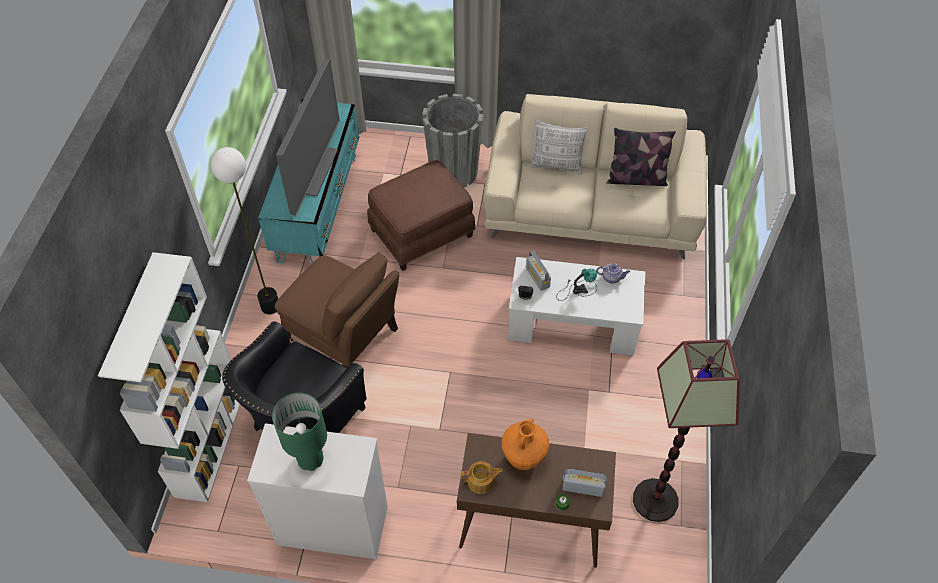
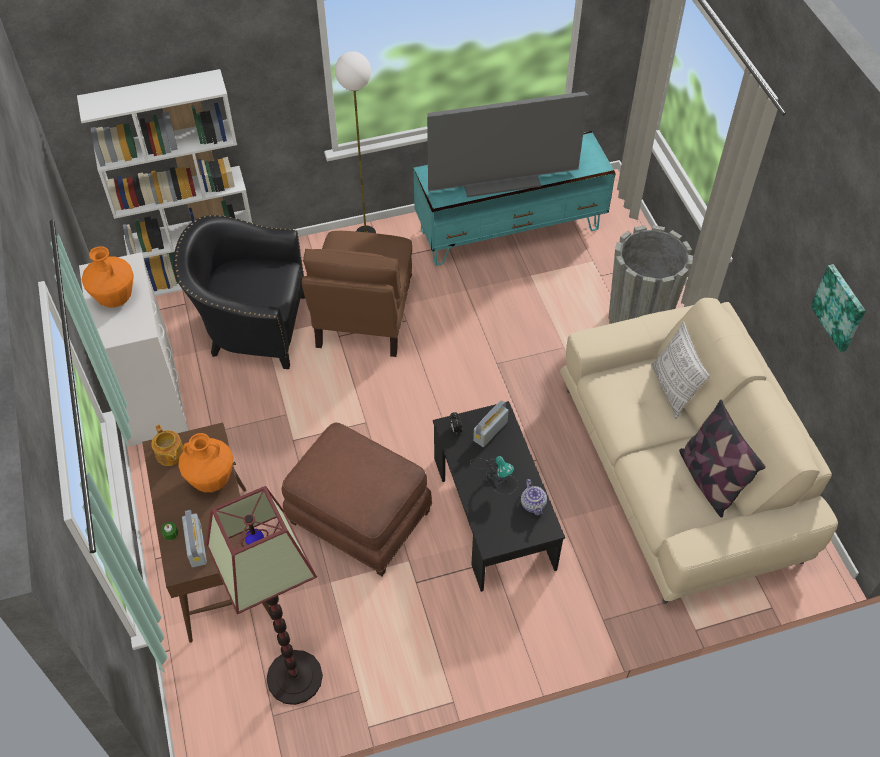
camera: 65 degrees right, 0 degrees up
green table lamp [272,393,327,471] -> orange vase [82,246,133,308]
brown ottoman [367,160,475,271] -> brown ottoman moved to [281,423,432,576]
white coffee table [508,257,645,355] -> black coffee table [433,401,565,592]
none -> picture [811,264,866,352]

